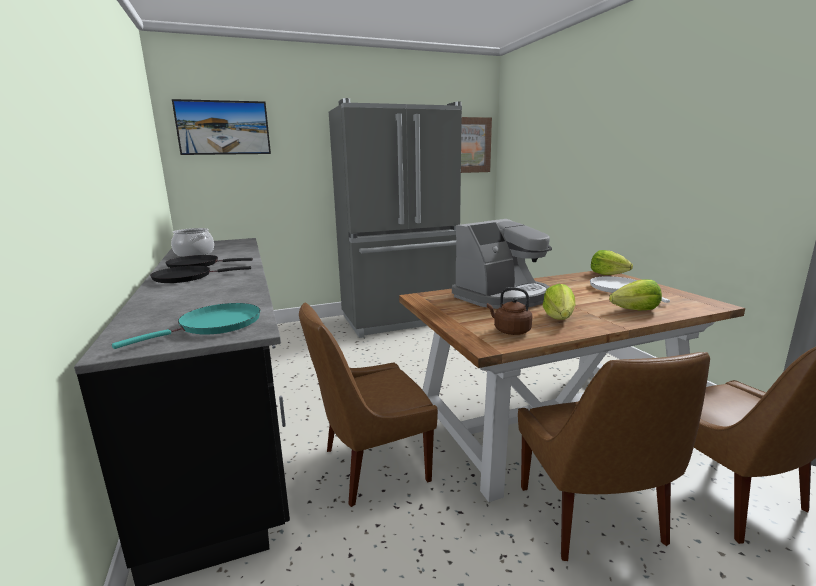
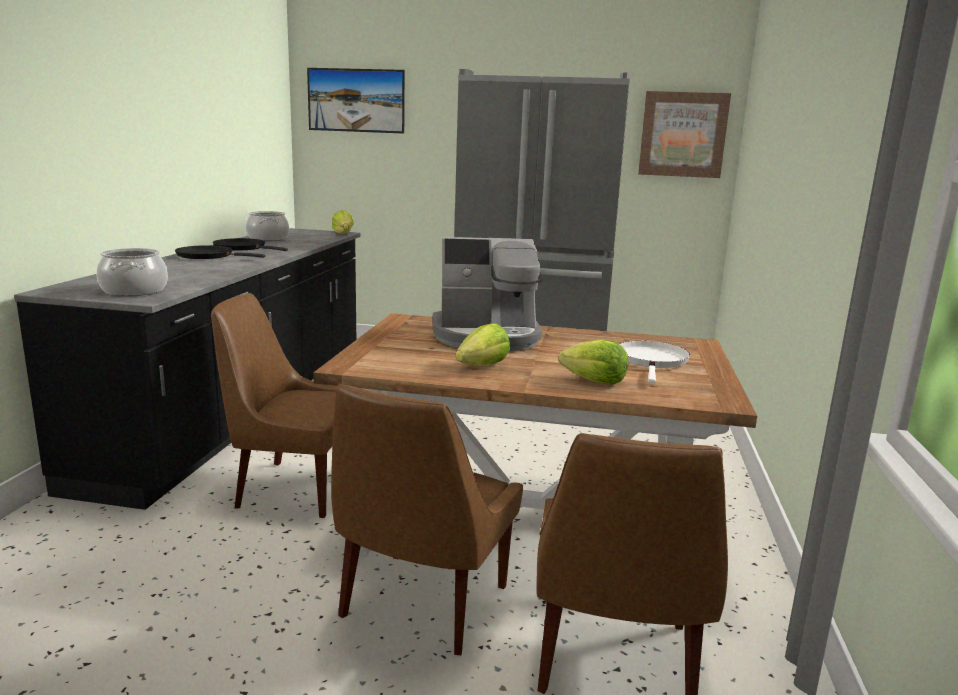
camera: 30 degrees right, 0 degrees up
turquoise frying pan [112,303,260,349] -> cooking pot [96,248,168,296]
brown kettle [487,287,532,335] -> none
lettuce [591,250,633,275] -> lettuce moved to [332,210,354,234]

